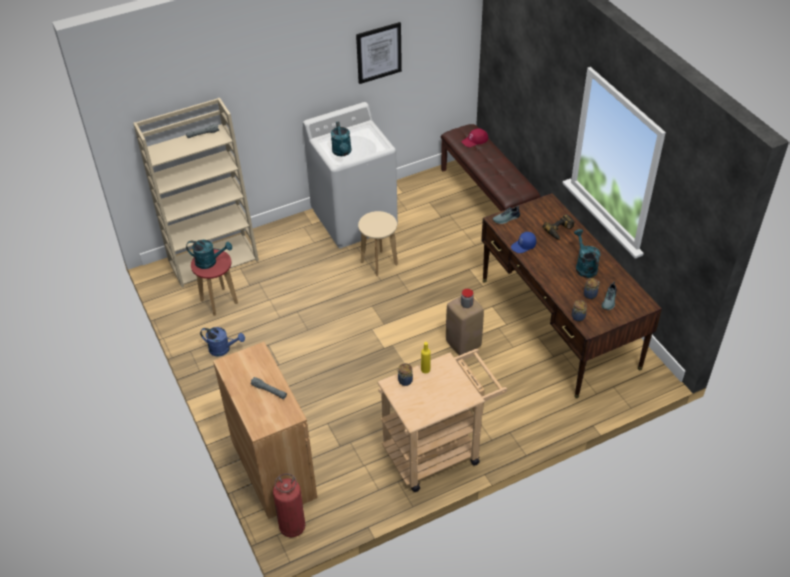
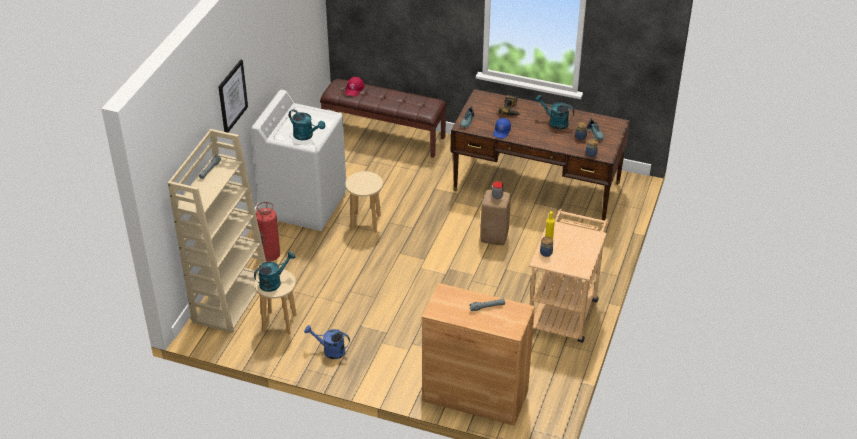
camera: 45 degrees left, 5 degrees down
red stool [191,249,238,316] -> beige stool [255,269,297,335]
blue watering can [200,327,245,357] -> blue watering can turned 135 degrees counterclockwise [304,325,350,359]
fire extinguisher [273,473,306,537] -> fire extinguisher moved to [256,202,280,262]
picture [356,22,402,84] -> picture moved to [218,60,248,133]

